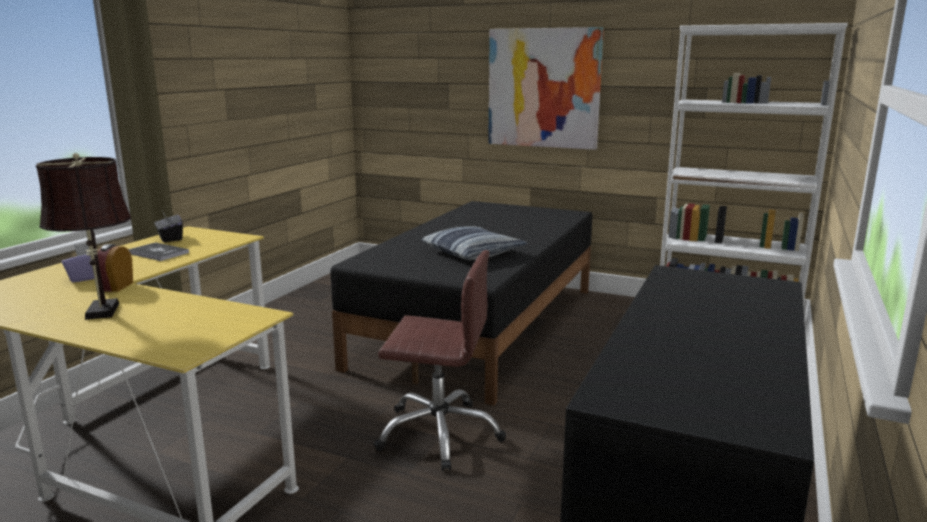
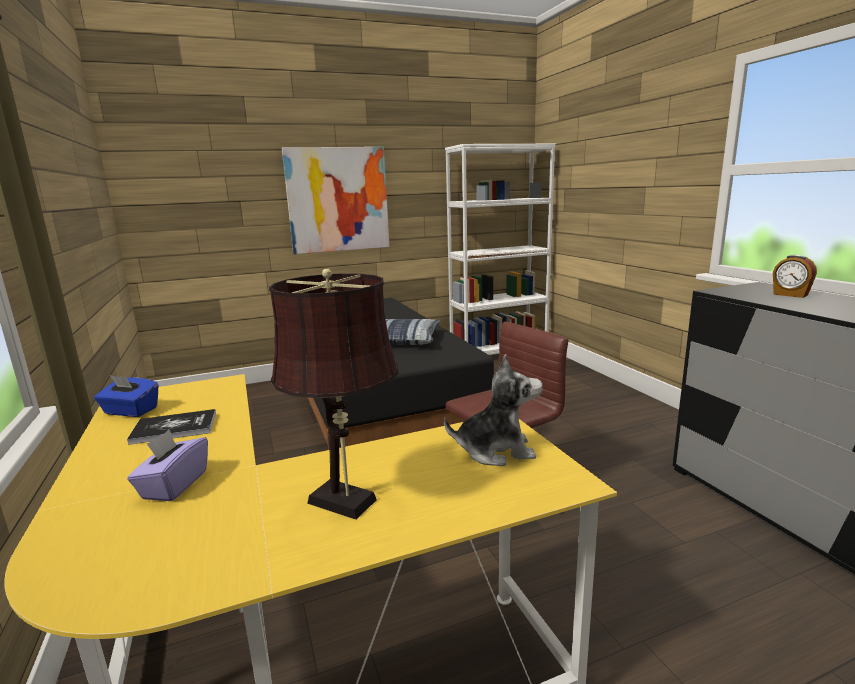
camera: 45 degrees left, 0 degrees up
alarm clock [97,244,133,292] -> alarm clock moved to [773,255,817,298]
black tissue box [154,210,183,242] -> blue tissue box [94,375,158,417]
none -> plush toy [444,354,543,466]

